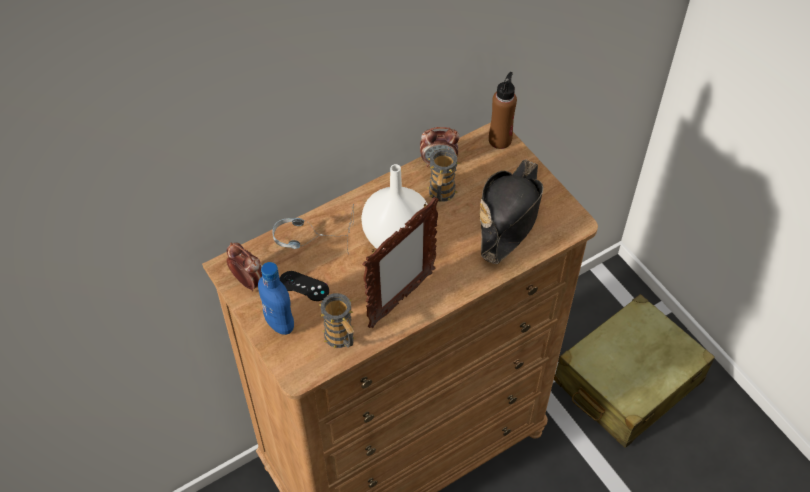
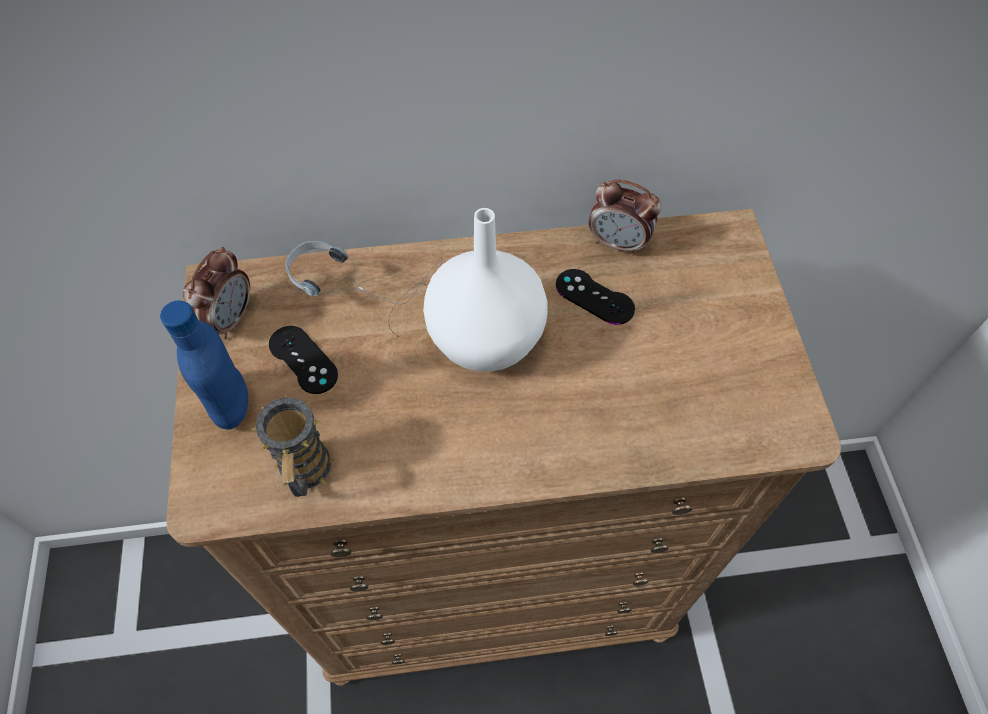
camera: 25 degrees right, 5 degrees up
alarm clock [227,243,262,292] -> alarm clock turned 45 degrees clockwise [183,247,250,339]
picture frame [362,197,439,328] -> none
mug [427,149,460,202] -> black game controller [556,269,635,325]
black hat [479,159,543,264] -> none
brown bottle [489,72,517,149] -> none
beige suitcase [554,294,715,448] -> none

